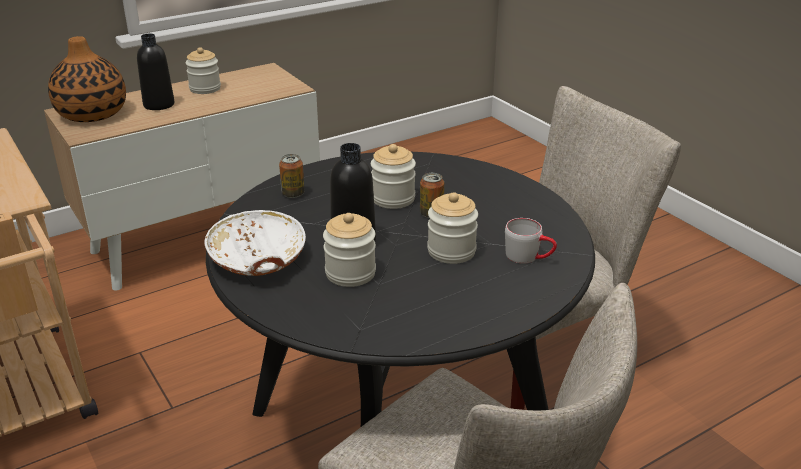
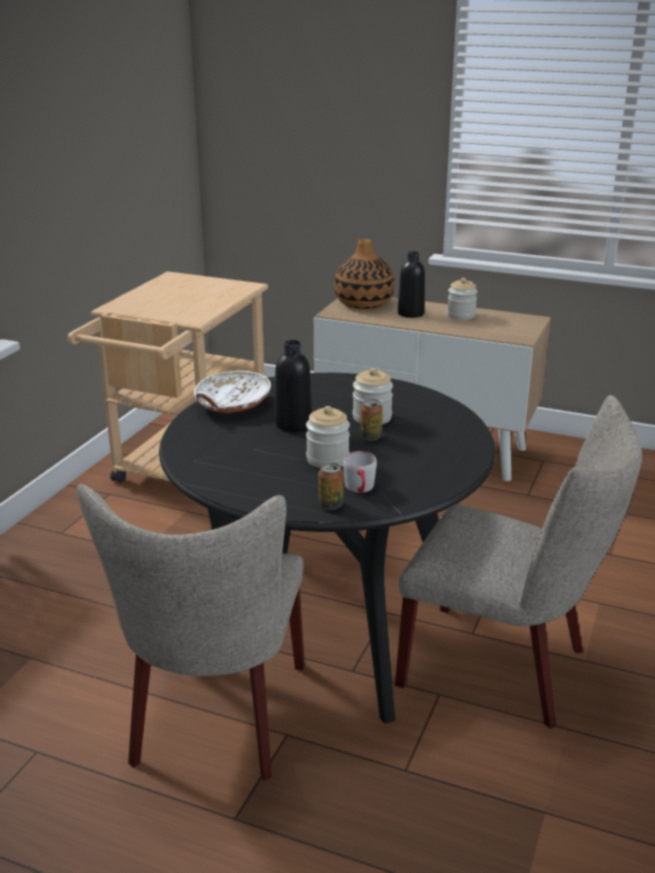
camera: 55 degrees right, 5 degrees down
can [279,154,305,198] -> can moved to [318,463,343,510]
jar [323,213,376,287] -> none

